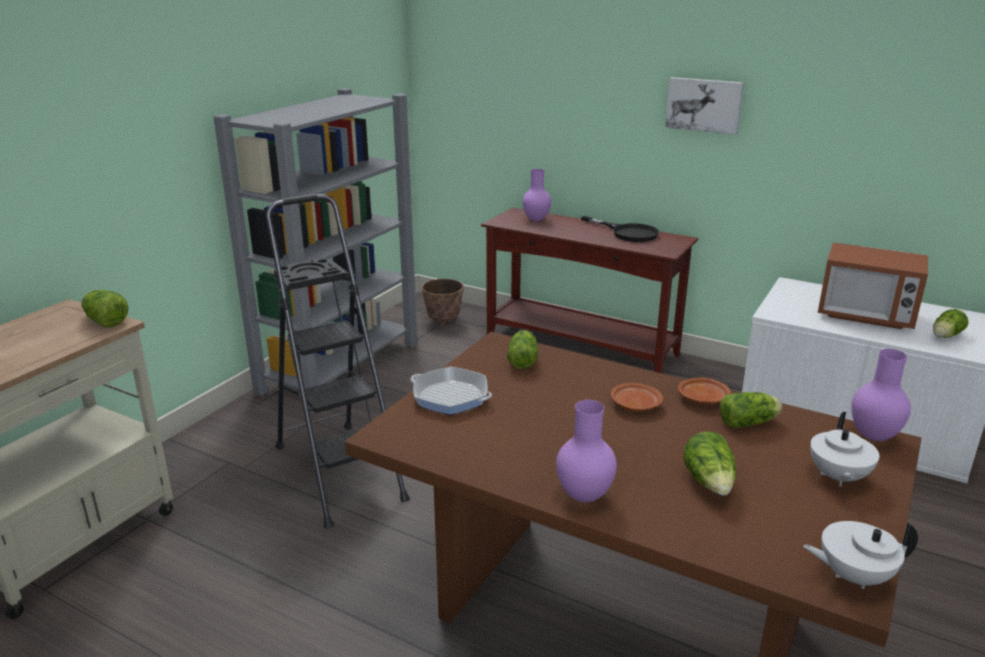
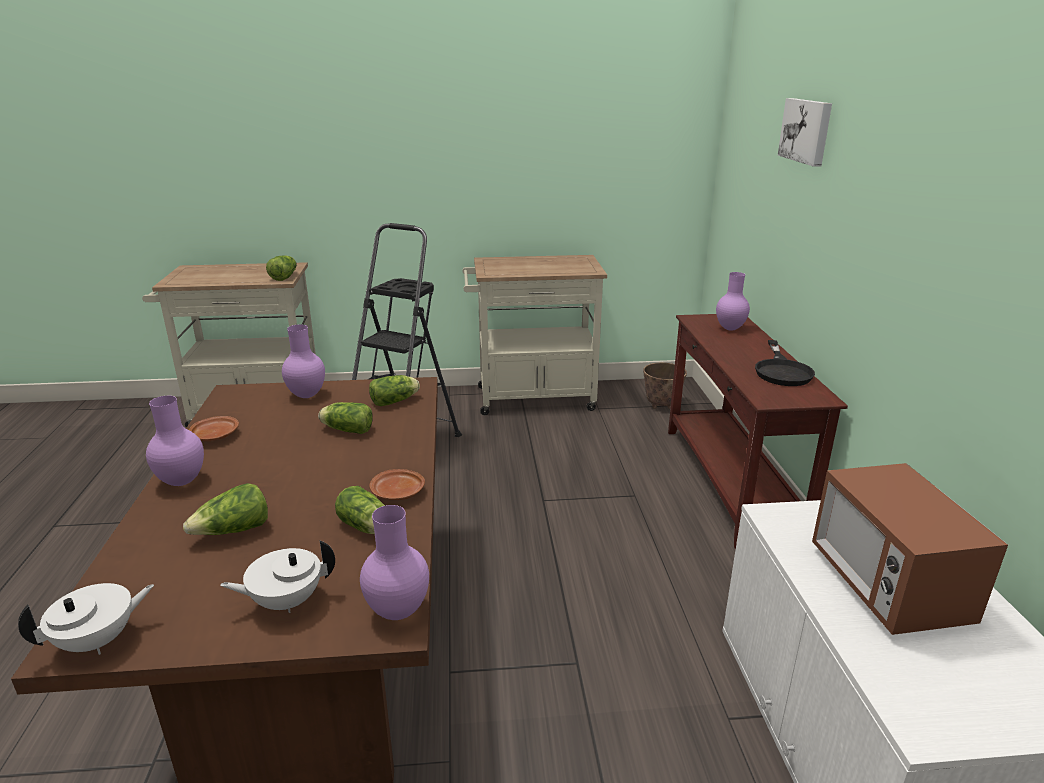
camera: 55 degrees right, 0 degrees up
grey bookcase [213,88,418,414] -> beige cart [462,255,607,415]
frying pan [411,366,492,415] -> purple vase [282,324,325,398]
brown plate [611,383,663,411] -> brown plate moved to [189,416,239,441]
picture [665,77,744,135] -> picture moved to [778,98,832,167]
white teapot [803,521,918,589] -> white teapot turned 90 degrees clockwise [18,583,154,655]
lettuce [933,309,969,338] -> lettuce moved to [318,402,373,434]

